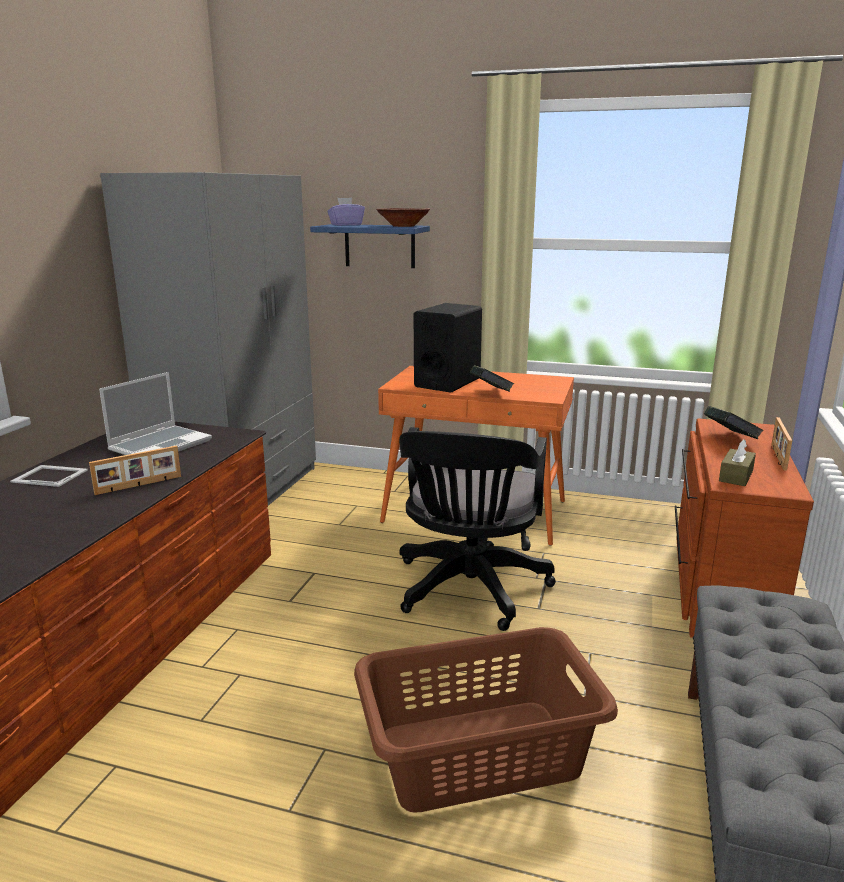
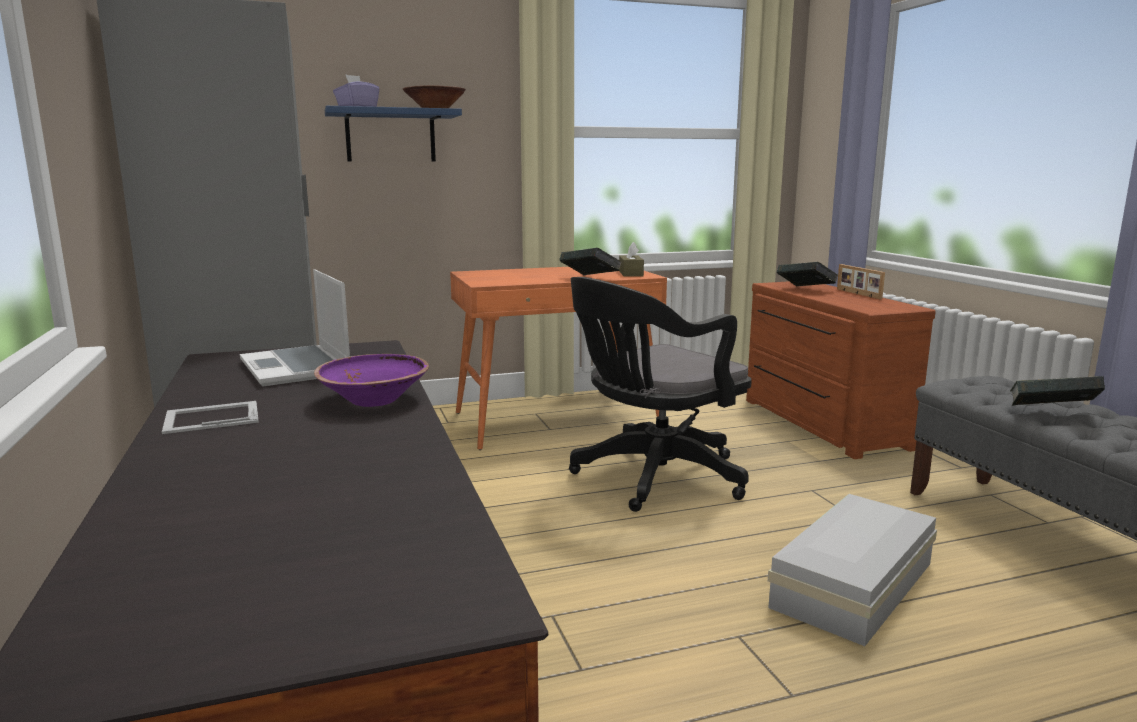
camera: 35 degrees left, 5 degrees down
picture frame [89,445,181,495] -> purple bowl [314,354,429,407]
laptop [99,372,212,455] -> laptop turned 150 degrees clockwise [240,269,350,386]
brown laundry basket [354,627,618,812] -> white storage box [768,494,937,646]
black office chair [399,427,556,631] -> black office chair turned 75 degrees clockwise [569,277,752,512]
black speaker [414,303,482,393] -> none
brown tissue box [719,439,756,486] -> brown tissue box moved to [619,242,644,277]
none -> book [1010,376,1105,406]

